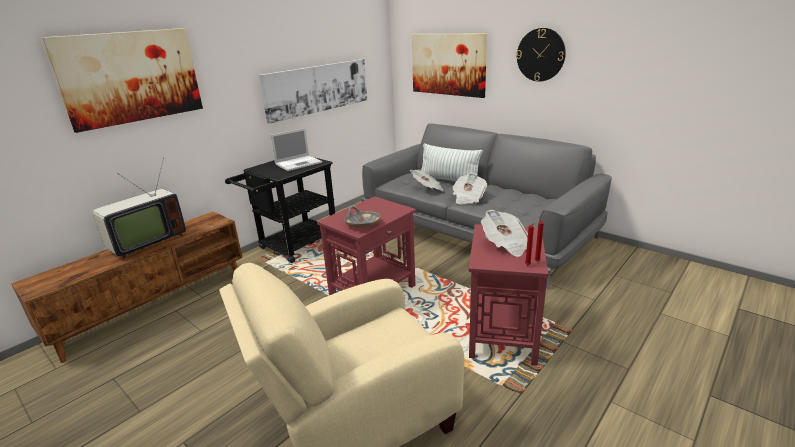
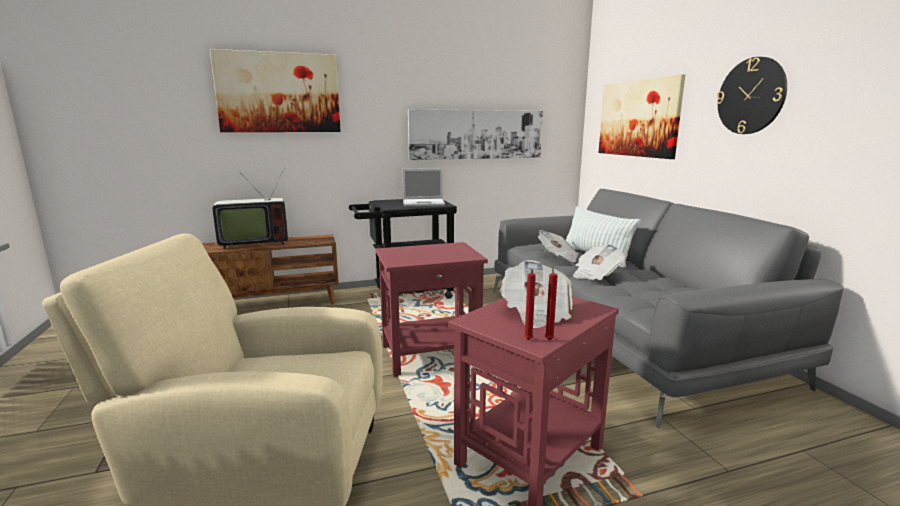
camera: 30 degrees right, 10 degrees down
grey bowl [344,205,381,228] -> none

